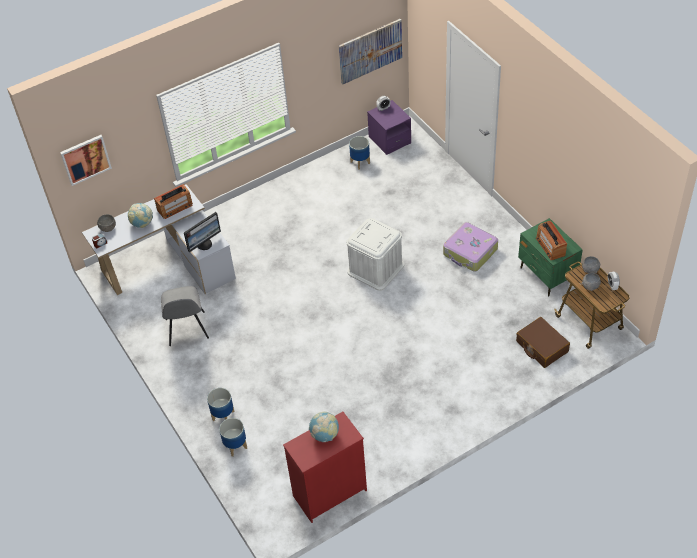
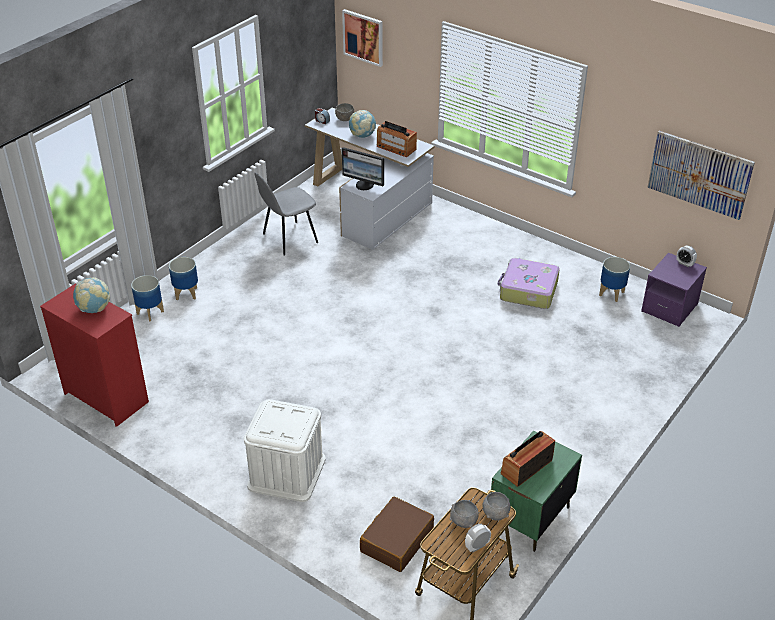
camera: 65 degrees right, 10 degrees down
white storage box [347,218,404,291] -> white storage box moved to [244,399,326,502]
suitcase [443,222,498,272] -> suitcase moved to [498,258,560,309]

